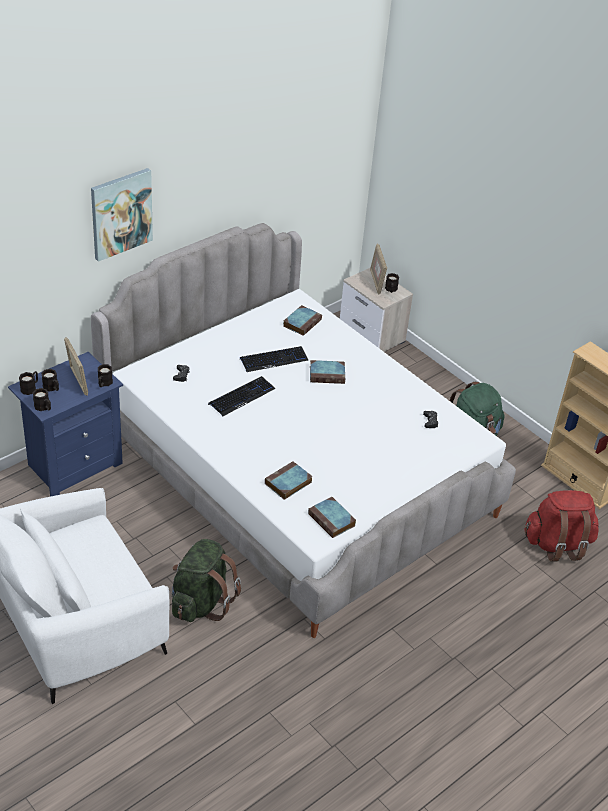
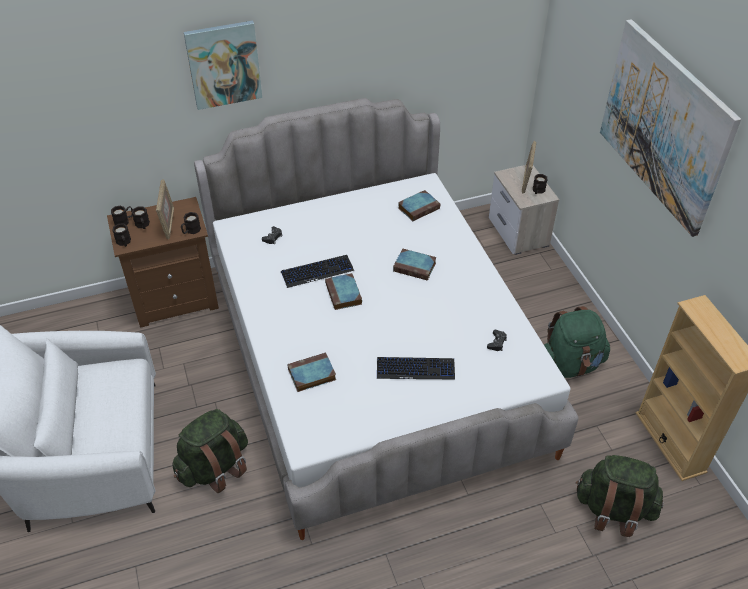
camera: 25 degrees right, 5 degrees up
blue nightstand [8,352,123,497] -> brown nightstand [107,197,219,328]
keyboard [240,346,308,372] -> keyboard moved to [377,357,455,379]
book [308,497,356,538] -> book moved to [325,273,362,310]
red backpack [525,490,599,562] -> green backpack [576,455,663,537]
none -> picture [600,19,741,237]

